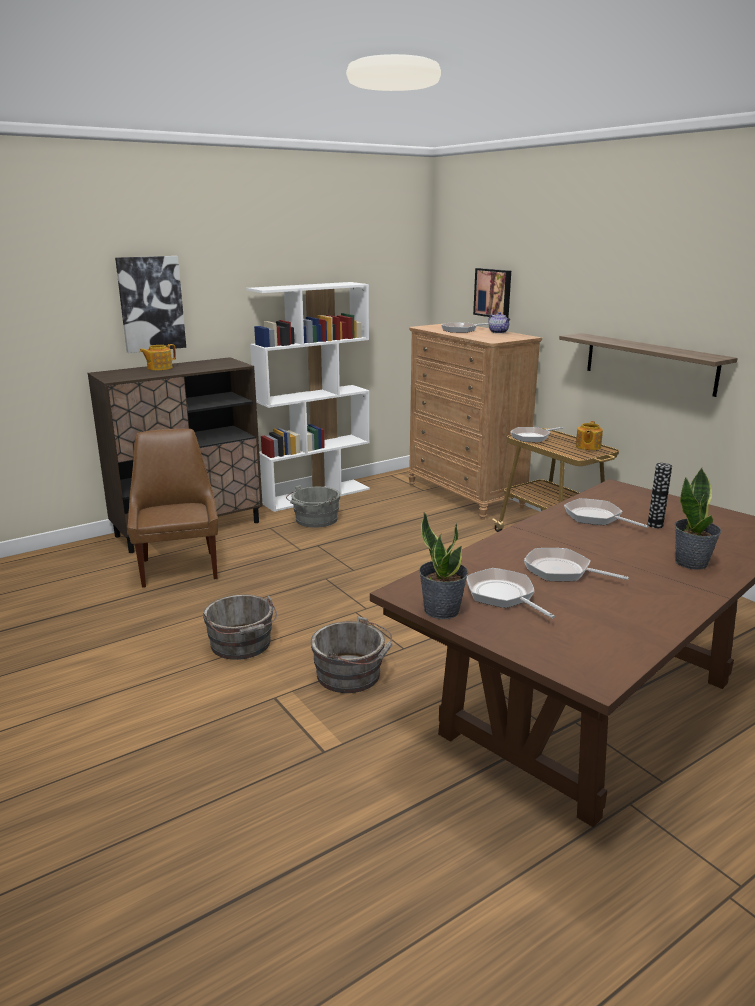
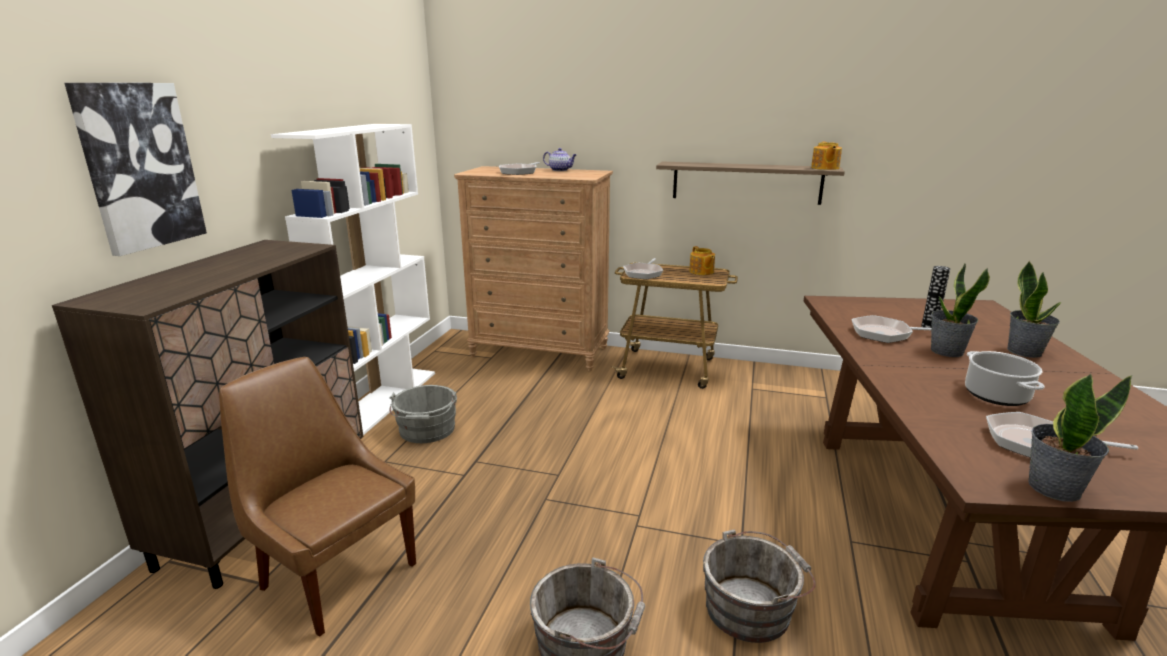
camera: 40 degrees left, 0 degrees up
teapot [139,344,176,370] -> teapot moved to [811,142,842,170]
picture [473,268,511,319] -> none
frying pan [524,548,629,581] -> cooking pot [965,351,1045,406]
none -> potted plant [931,264,990,357]

